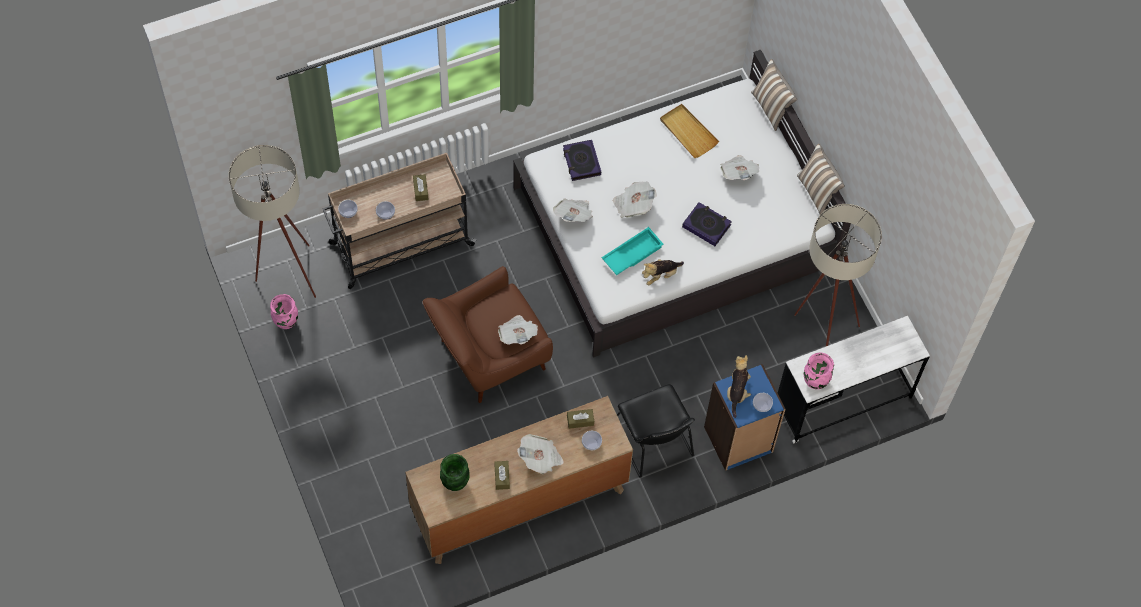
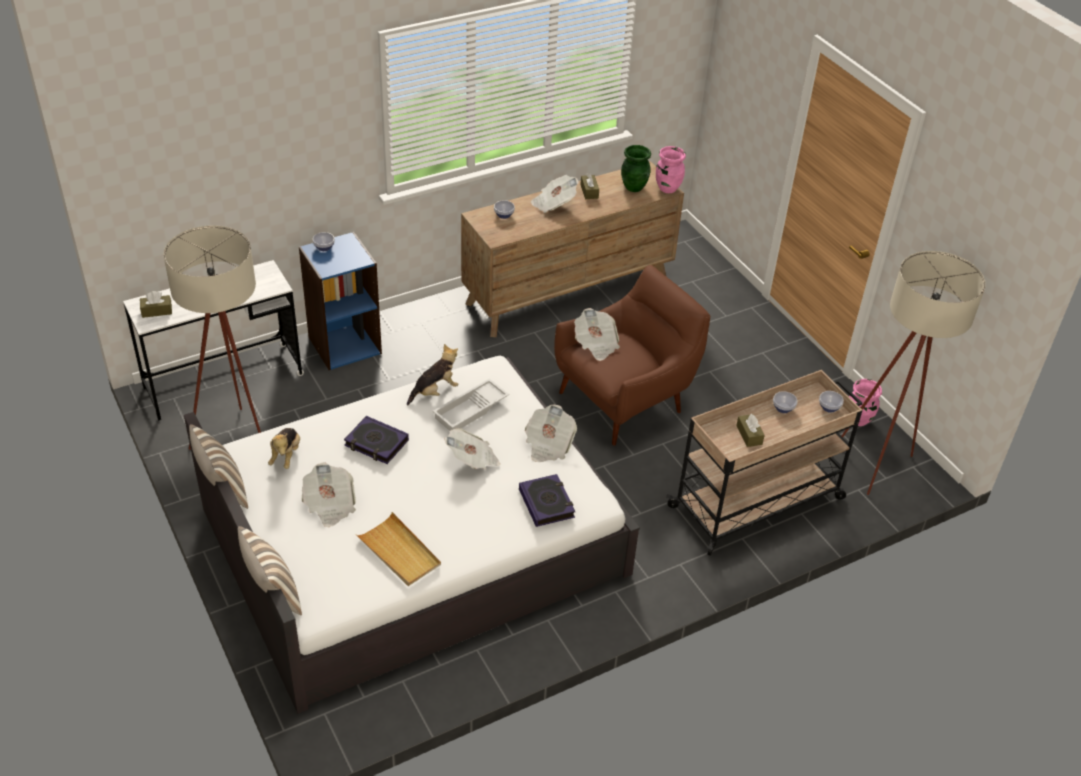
camera: 175 degrees right, 20 degrees down
brown tissue box [567,409,594,429] -> brown tissue box moved to [140,291,172,318]
turquoise tray [602,227,664,275] -> white tray [433,379,509,431]
black chair [617,384,695,478] -> none
plush toy [727,355,751,418] -> plush toy moved to [268,428,300,469]
pink vase [804,352,834,390] -> pink vase moved to [656,146,686,193]

